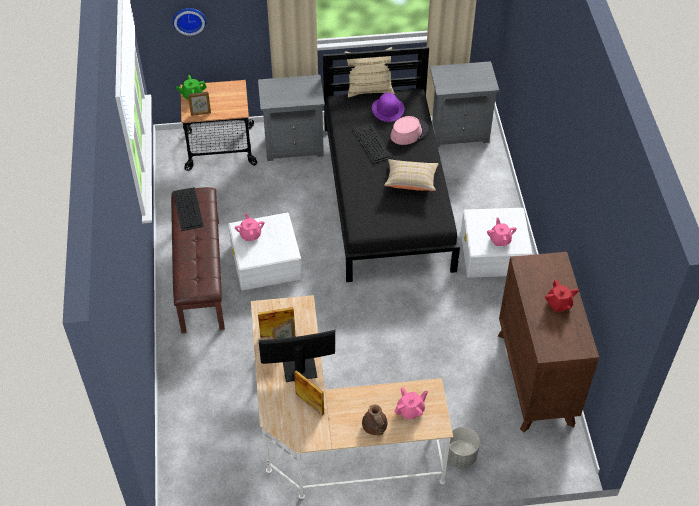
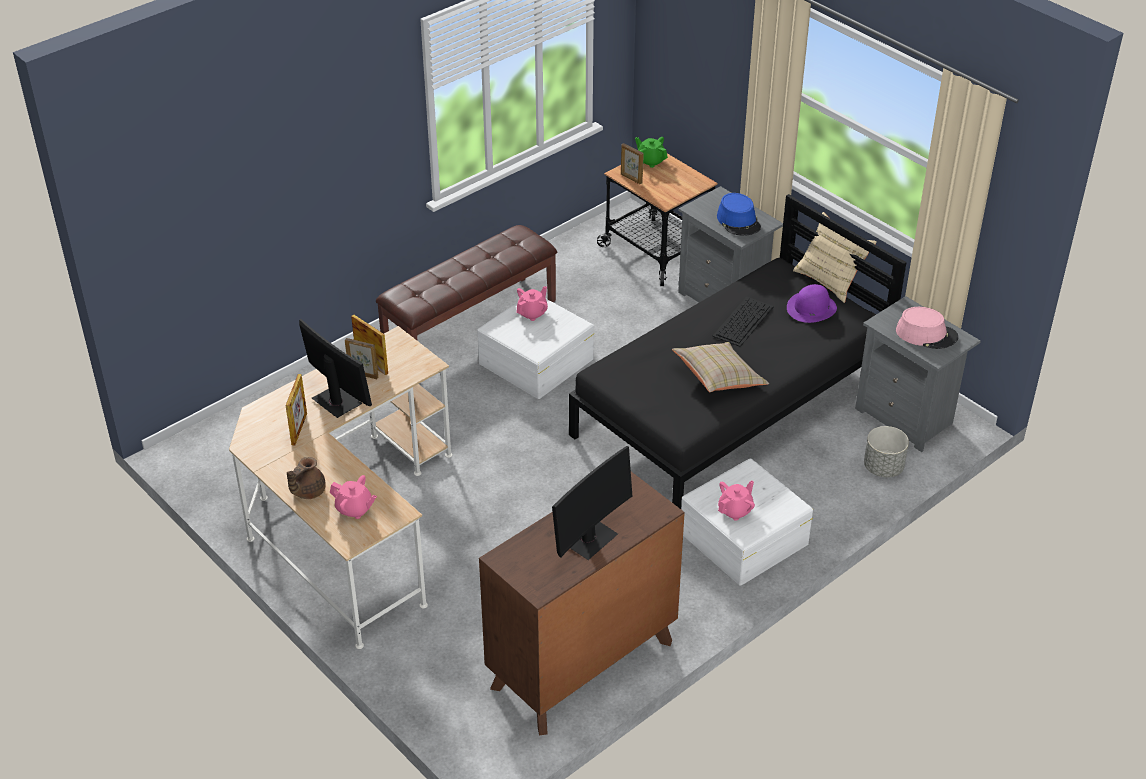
camera: 55 degrees right, 10 degrees down
wall clock [172,8,206,36] -> none
keyboard [173,187,204,231] -> none
pink hat [390,116,428,145] -> pink hat moved to [896,307,958,349]
grey planter [448,427,480,468] -> grey planter moved to [864,426,909,477]
red teapot [545,280,578,312] -> monitor [552,446,632,560]
none -> blue hat [717,193,761,236]

